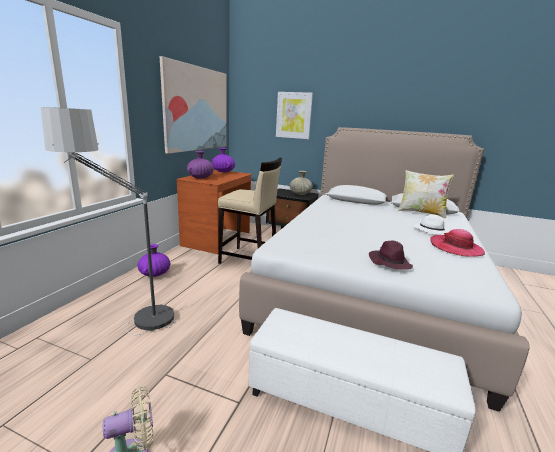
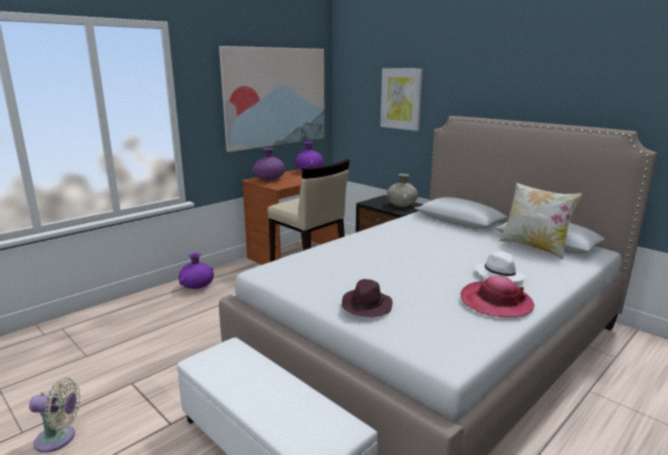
camera: 25 degrees right, 0 degrees up
floor lamp [41,107,177,335] -> none

